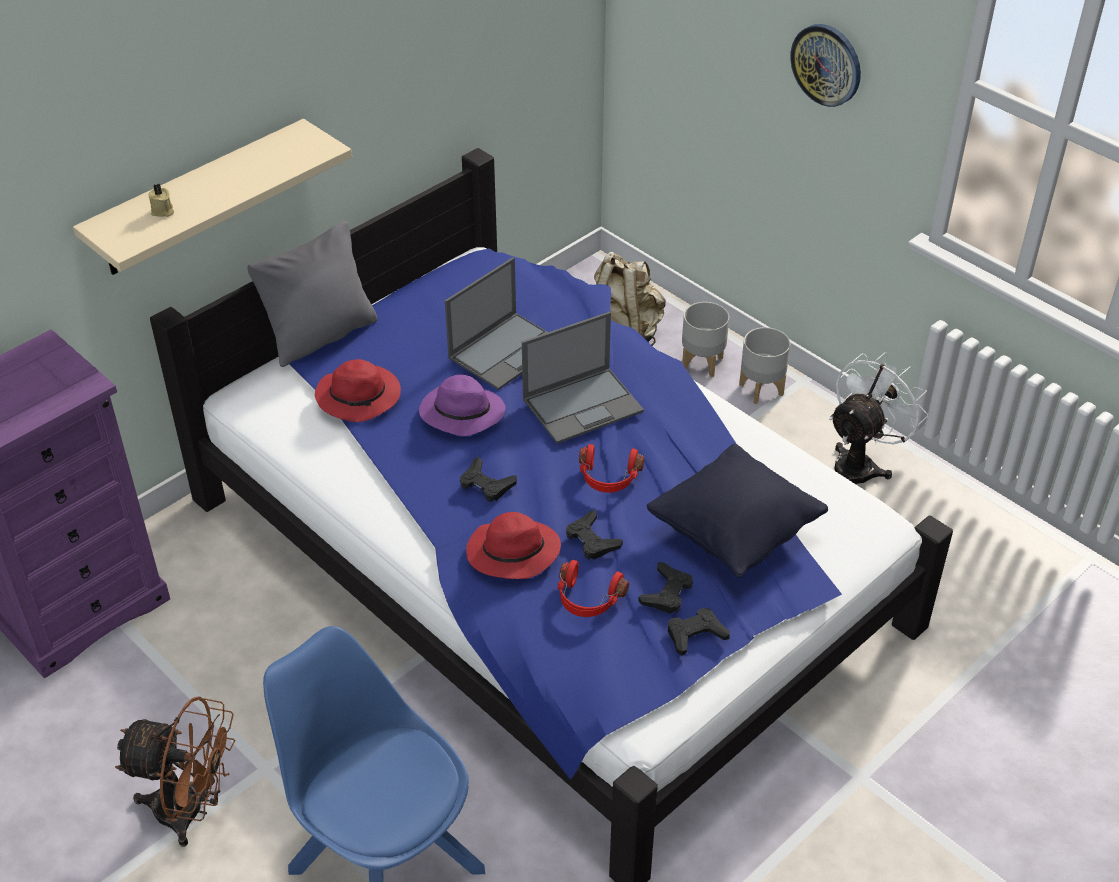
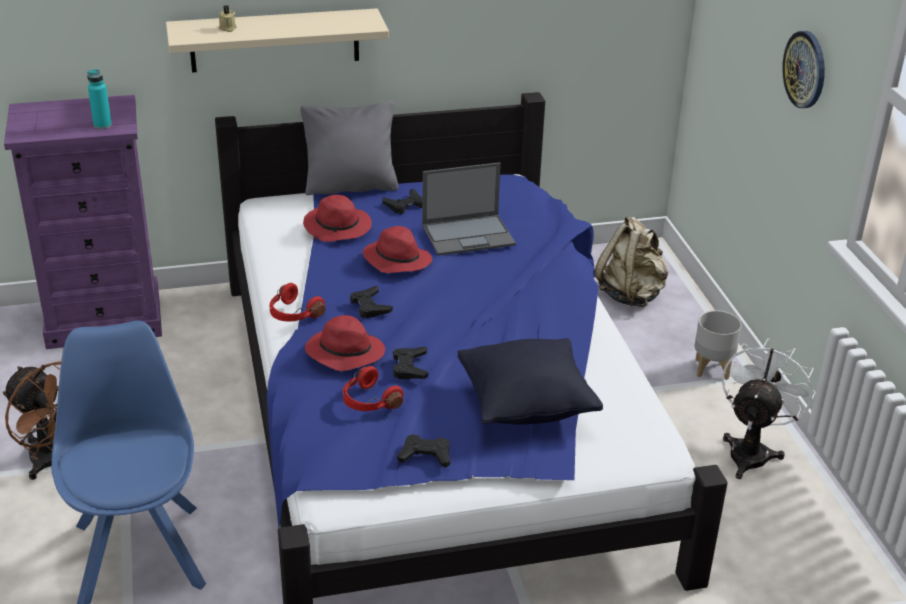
camera: 30 degrees right, 10 degrees down
purple hat [419,375,506,436] -> red hat [363,226,432,273]
laptop [522,312,644,444] -> none
red headphones [579,444,644,493] -> red headphones moved to [270,283,326,322]
black game controller [638,562,693,614] -> black game controller moved to [382,189,423,214]
grey planter [682,302,729,377] -> none
white fan [829,352,928,484] -> white fan turned 45 degrees counterclockwise [722,338,816,479]
none -> turquoise bottle [87,69,112,129]

